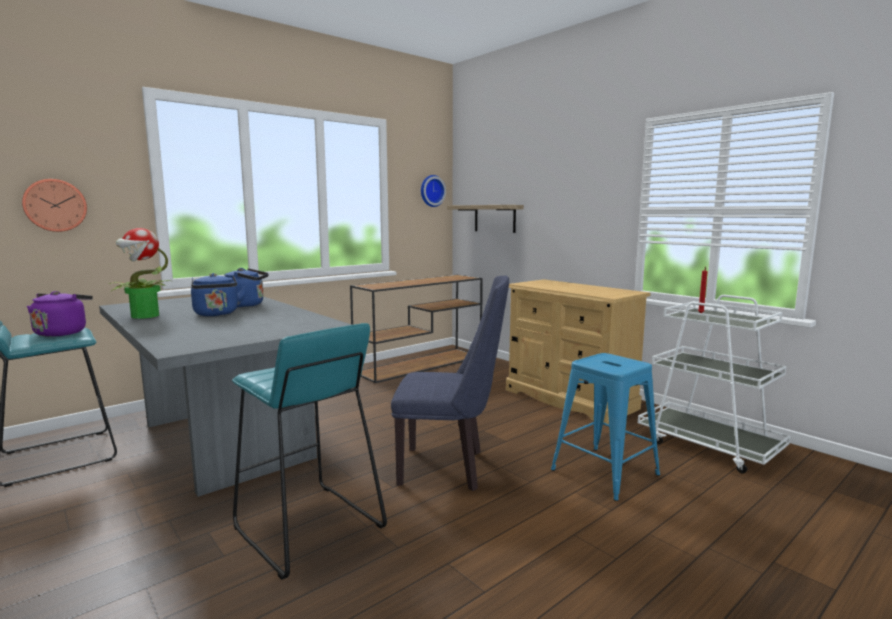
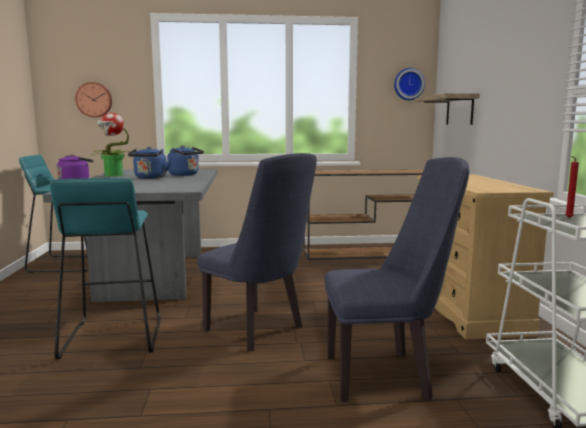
camera: 35 degrees right, 0 degrees up
blue stool [551,353,660,501] -> blue chair [324,157,469,402]

